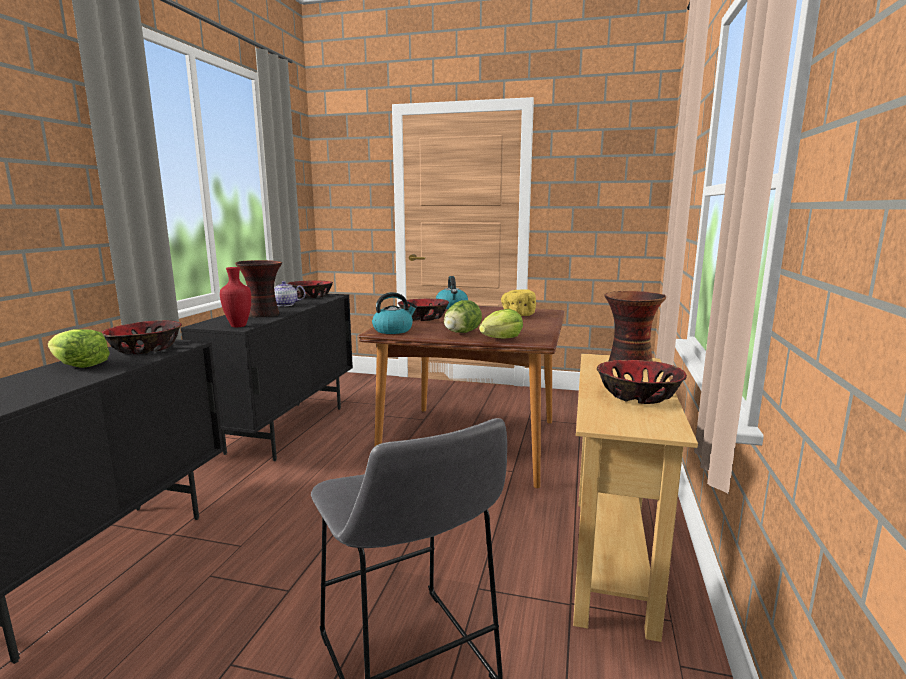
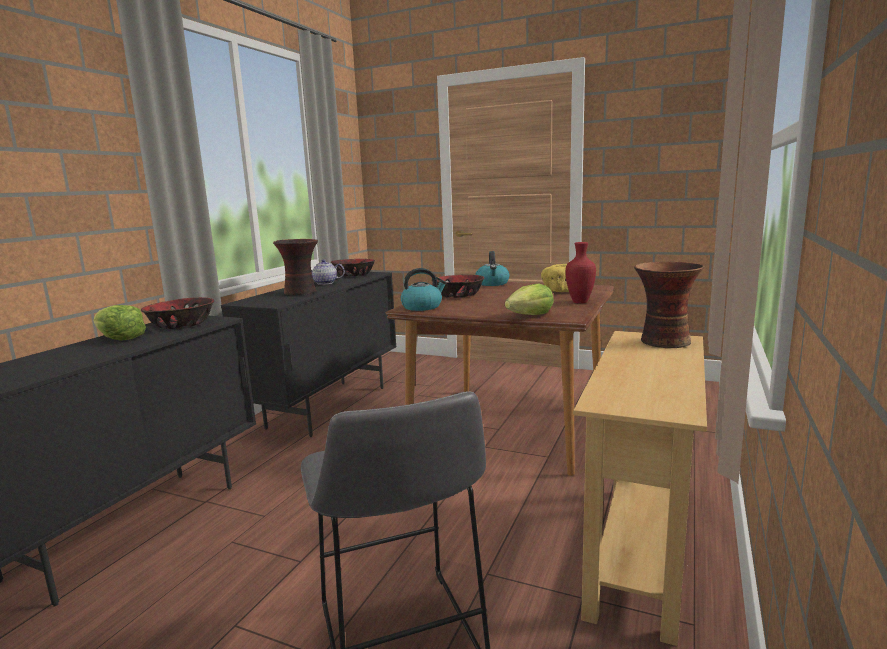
camera: 10 degrees right, 0 degrees up
red vase [220,267,251,327] -> red vase moved to [566,242,596,304]
lettuce [444,300,482,333] -> none
bowl [597,360,687,404] -> none

